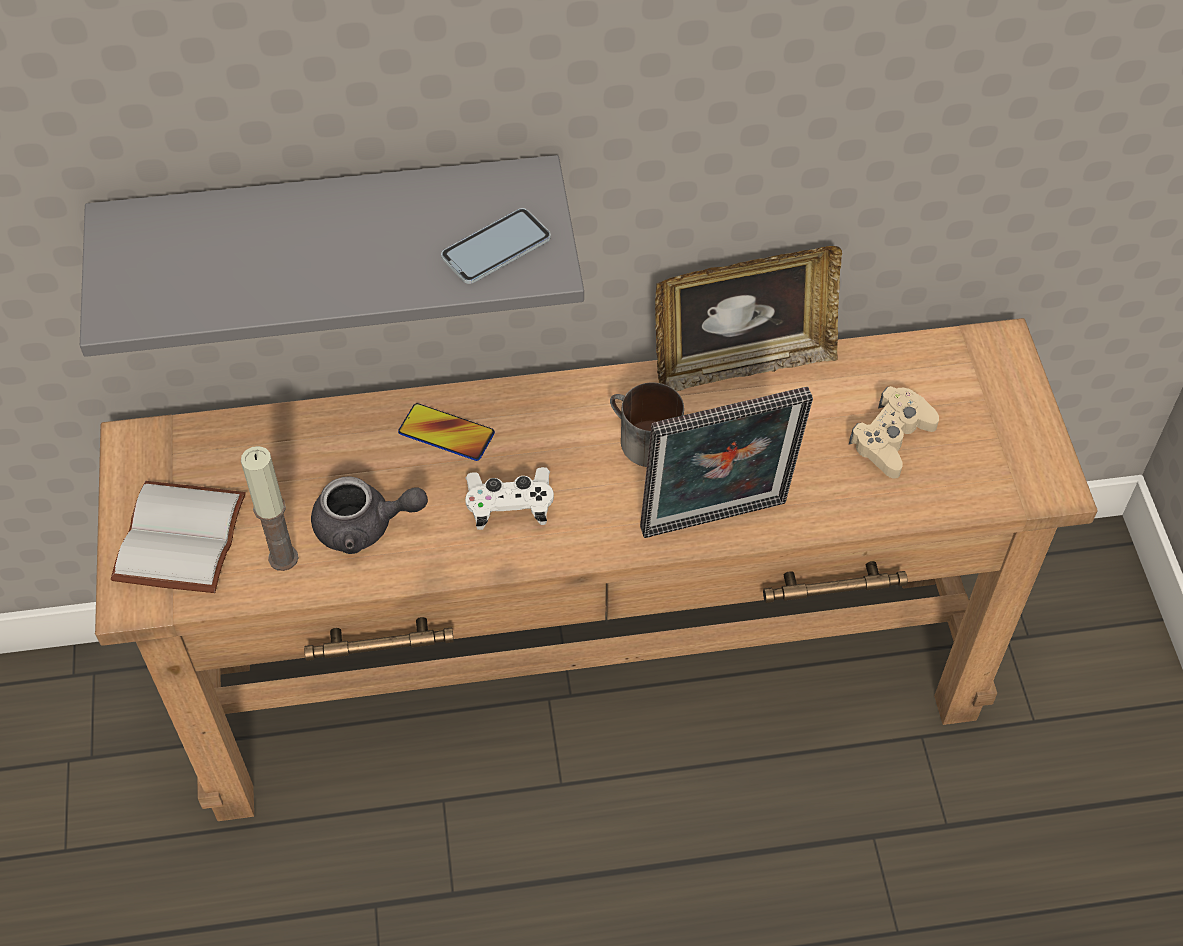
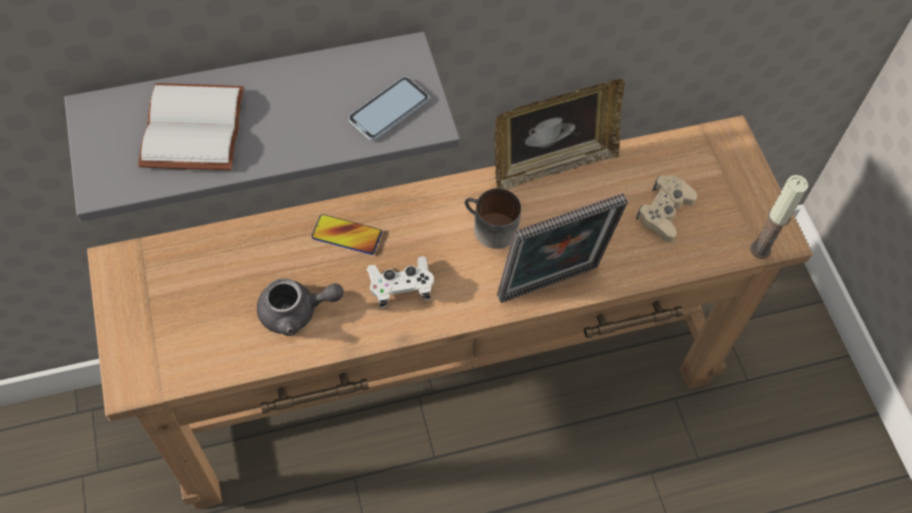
camera: 10 degrees left, 5 degrees up
white book [111,481,246,593] -> white book moved to [138,83,244,170]
candle [241,446,298,571] -> candle moved to [750,175,808,259]

